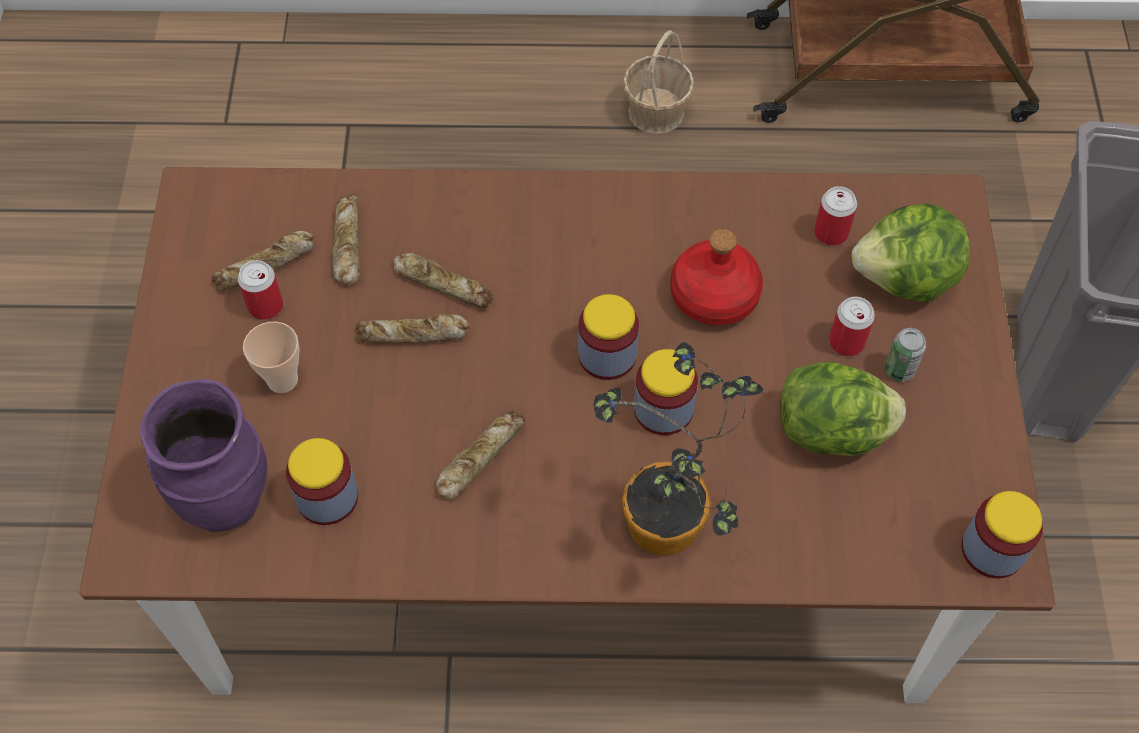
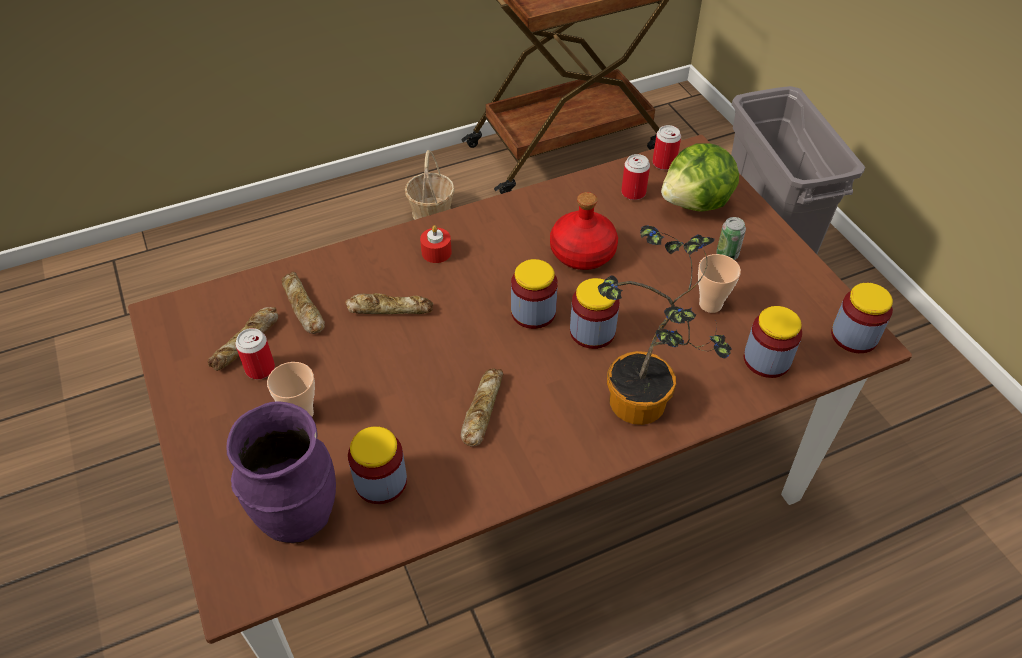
camera: 25 degrees left, 10 degrees down
bread [356,314,470,343] -> none
lettuce [781,362,906,456] -> cup [698,254,741,313]
can [829,297,875,356] -> can moved to [652,125,681,170]
none -> red candle [420,225,452,263]
none -> jar [744,306,802,378]

